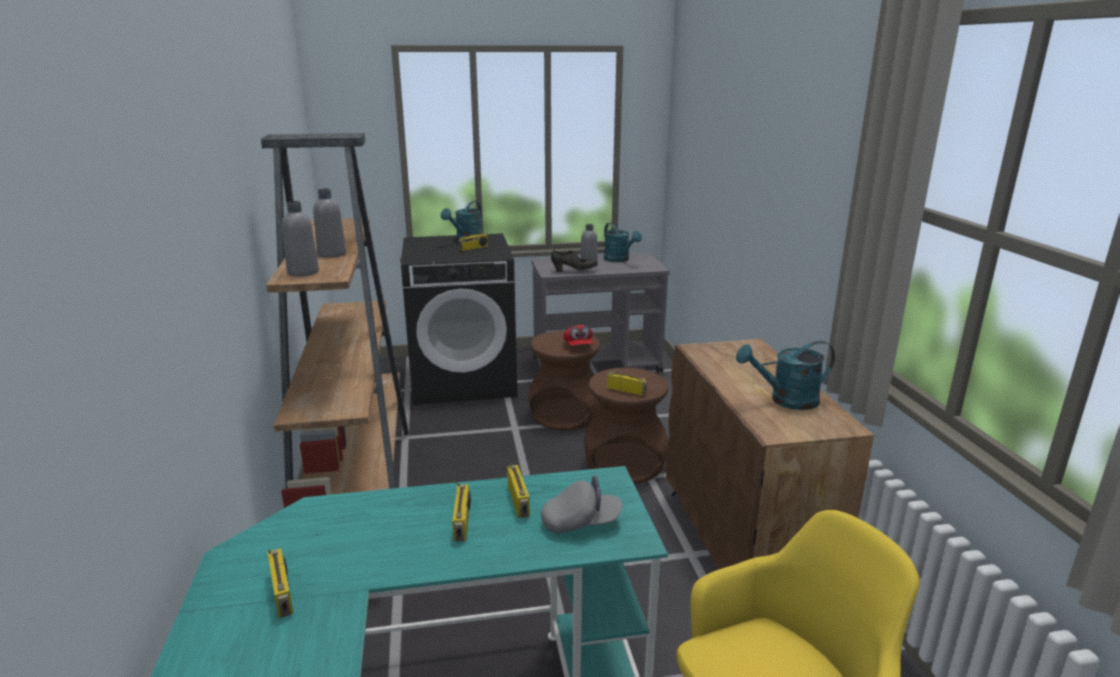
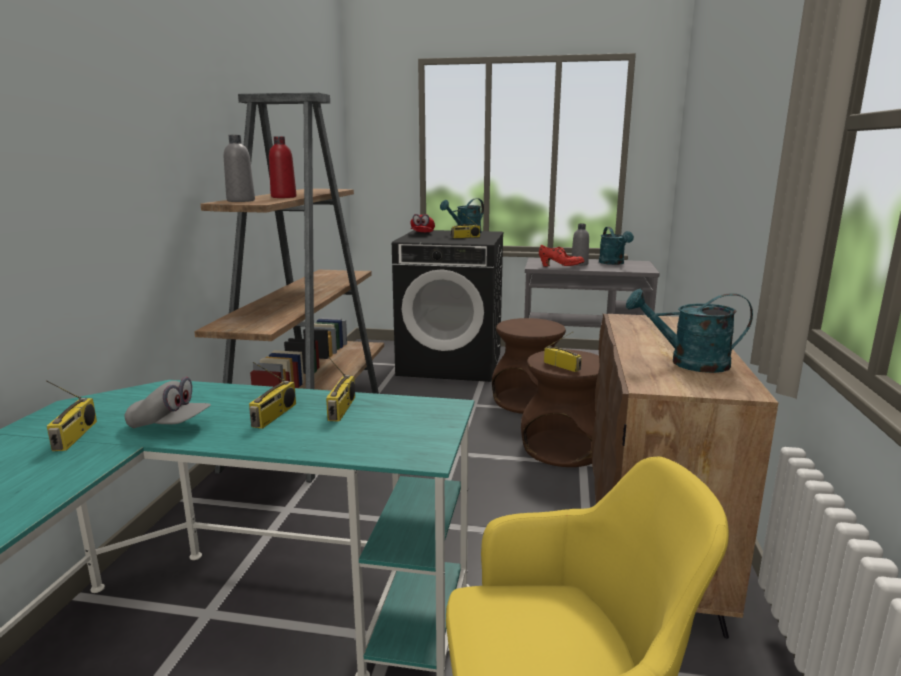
camera: 20 degrees right, 5 degrees down
grey bottle [313,189,346,258] -> red bottle [269,136,296,198]
grey cap [541,475,622,534] -> grey cap moved to [124,377,211,428]
black shoe [551,250,598,272] -> red shoe [539,245,584,267]
red cap [563,325,593,346] -> red cap moved to [410,214,435,232]

